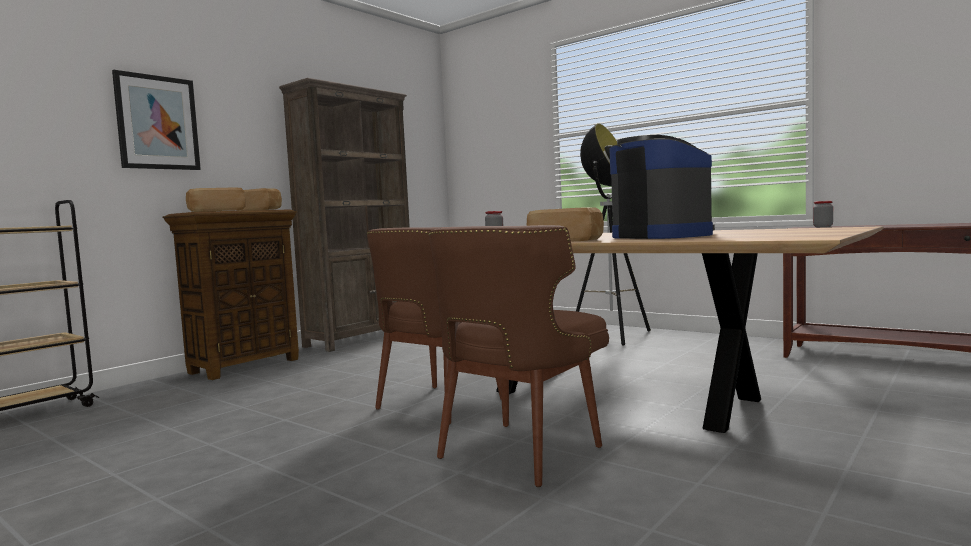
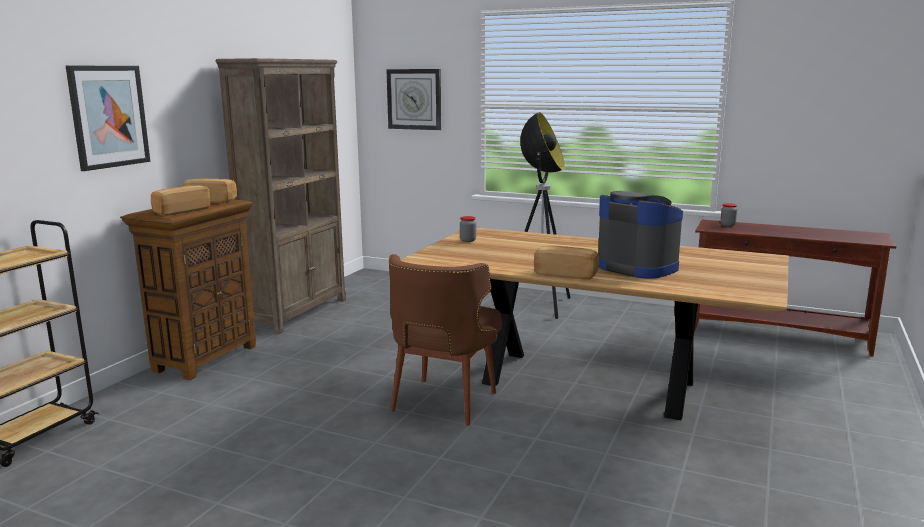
camera: 15 degrees left, 10 degrees up
brown chair [429,225,609,487] -> none
none -> wall clock [386,69,441,130]

